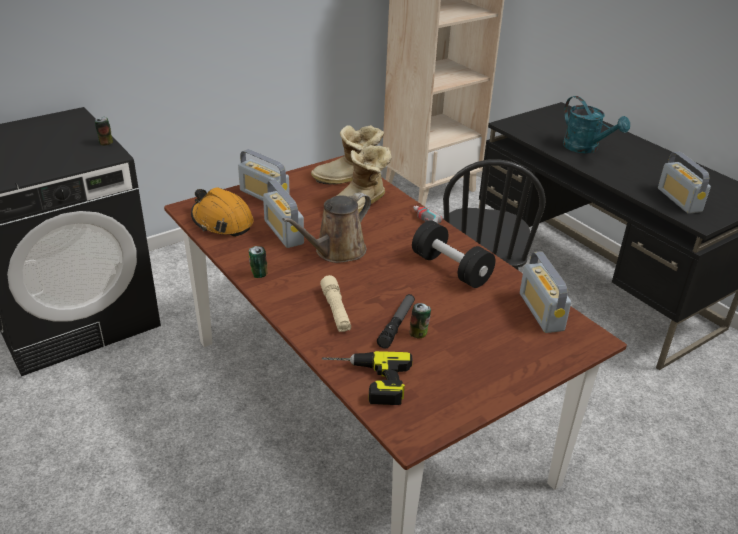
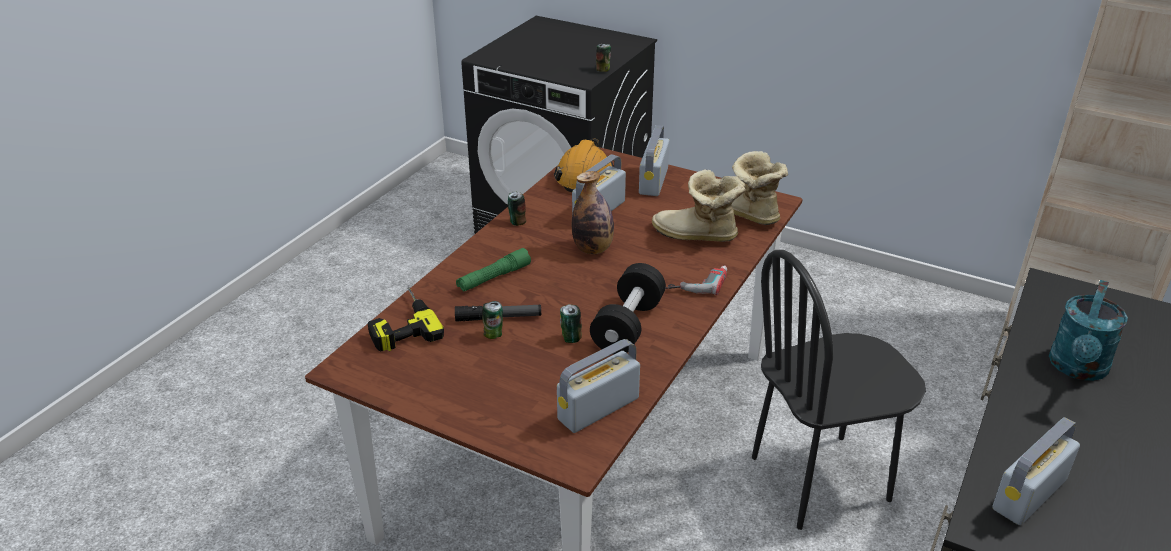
camera: 65 degrees right, 0 degrees up
brown watering can [282,192,371,263] -> bottle [572,171,614,254]
beige flashlight [320,275,351,332] -> green flashlight [456,248,531,292]
none -> can [560,304,582,343]

